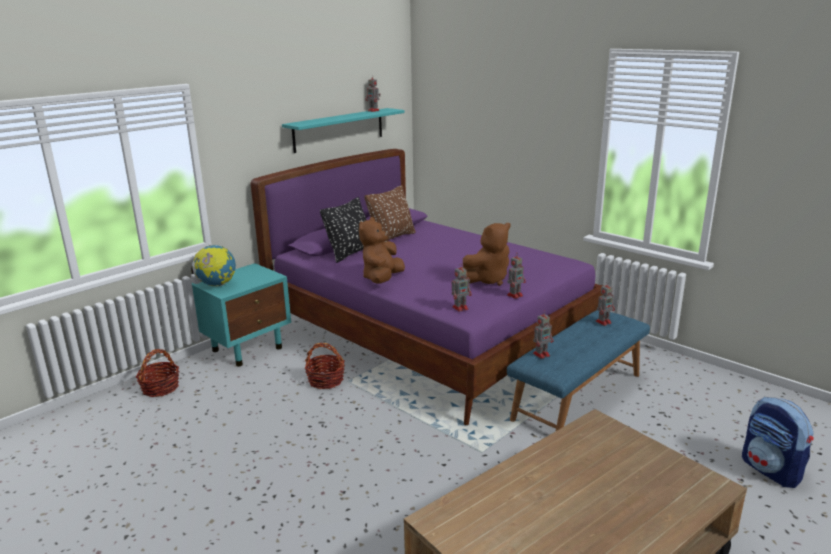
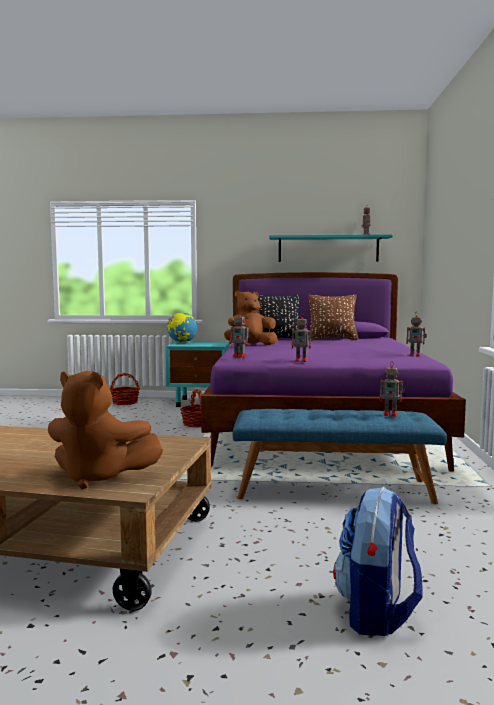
camera: 50 degrees right, 15 degrees down
brown plush toy [463,223,510,286] -> brown plush toy moved to [48,371,163,489]
toy robot [533,311,554,359] -> toy robot moved to [406,312,427,357]

